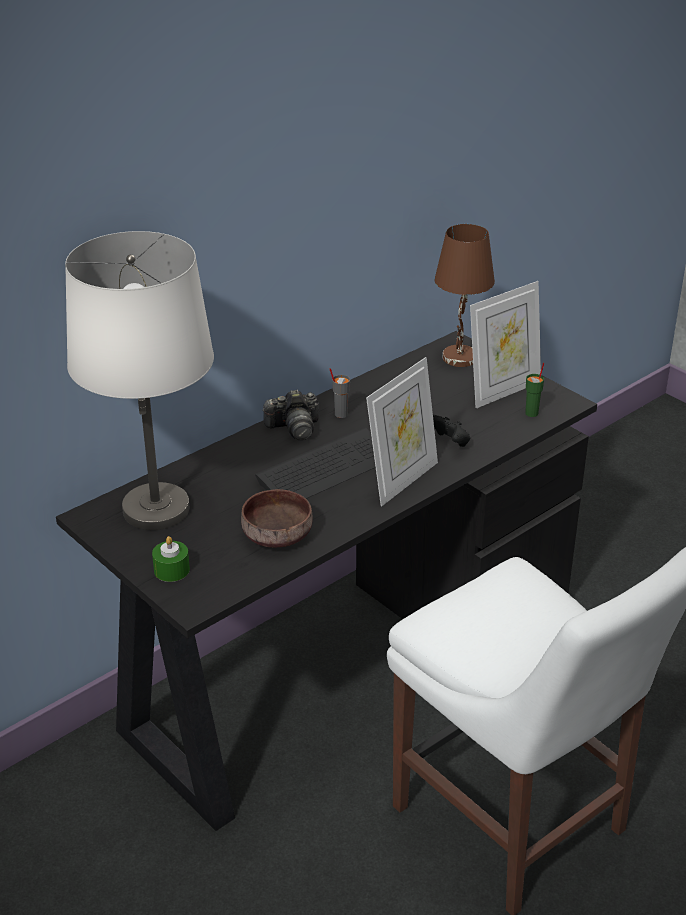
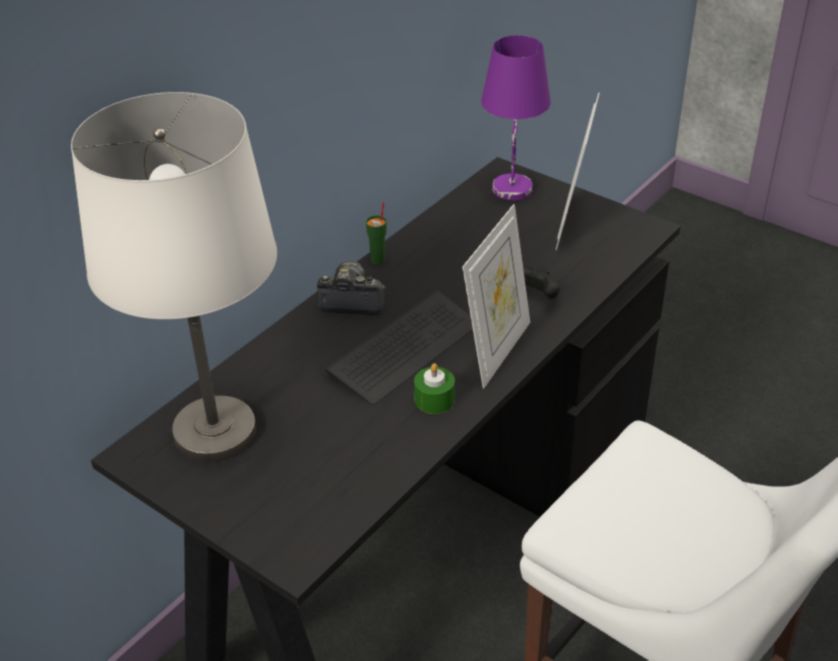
camera: 10 degrees left, 5 degrees up
green candle [152,536,190,582] -> green candle moved to [414,363,455,414]
brown bowl [241,489,313,547] -> none
camera [262,390,319,440] -> camera turned 150 degrees counterclockwise [317,260,385,315]
grey cup [330,368,350,418] -> none
brown table lamp [435,224,495,367] -> purple table lamp [481,35,551,200]
picture frame [470,281,541,408] -> picture frame turned 150 degrees clockwise [555,93,600,250]
green cup [525,363,544,417] -> green cup moved to [366,202,387,265]

